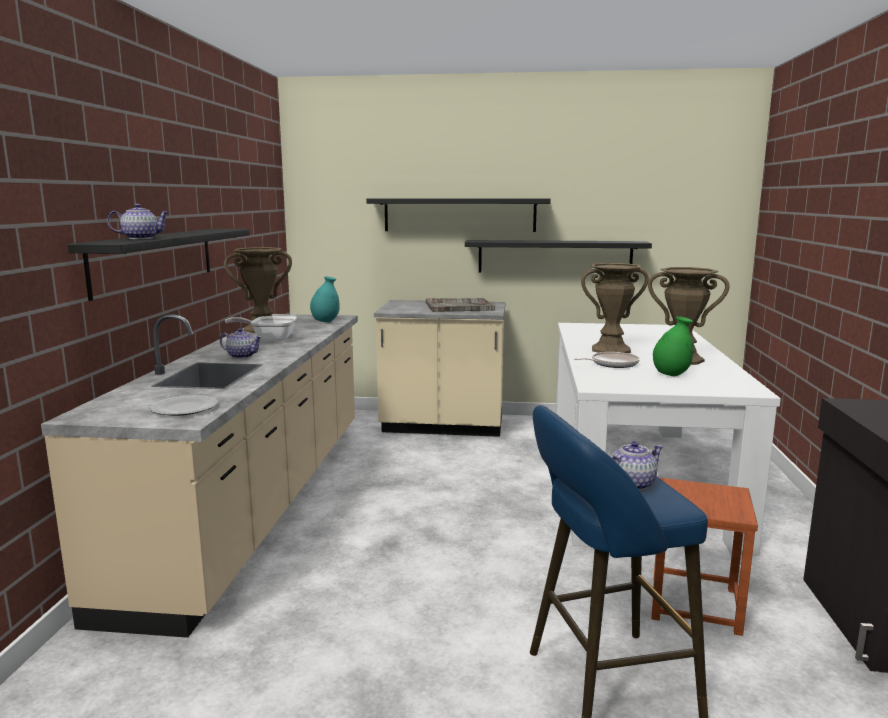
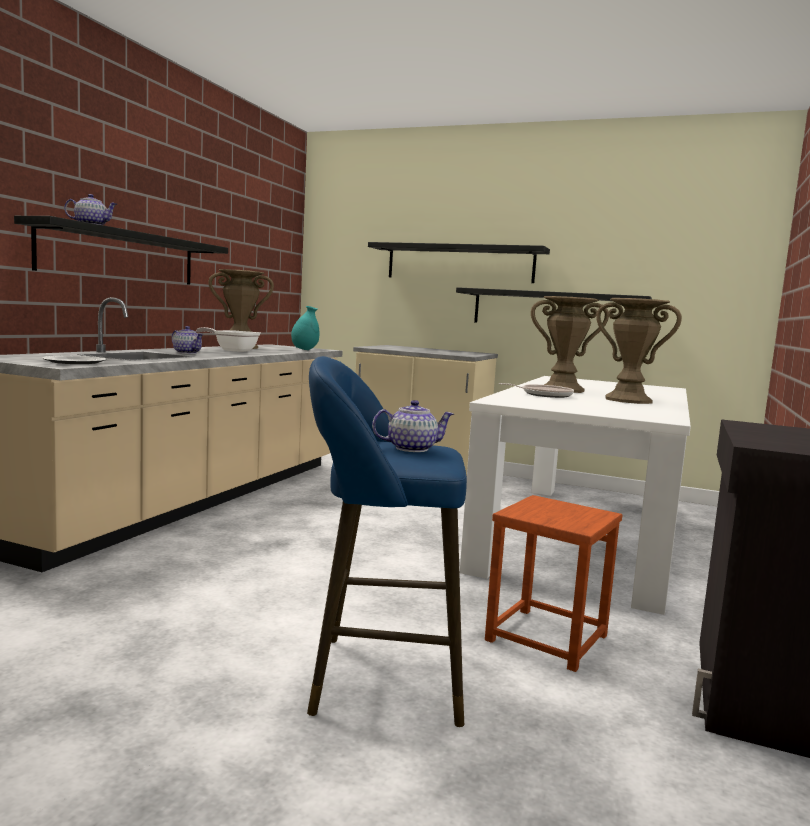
camera: 15 degrees right, 5 degrees down
grey tray [425,298,495,312] -> none
green vase [653,316,693,376] -> none

